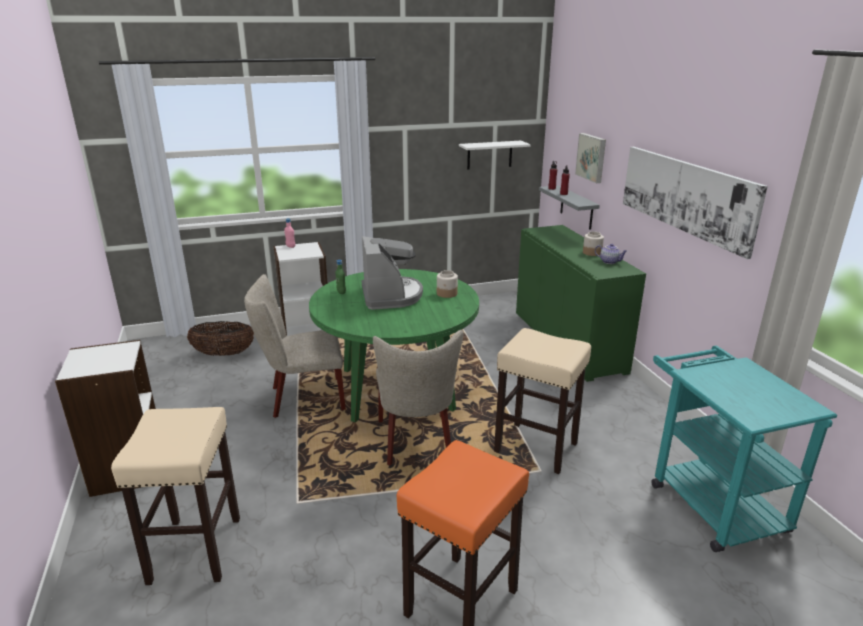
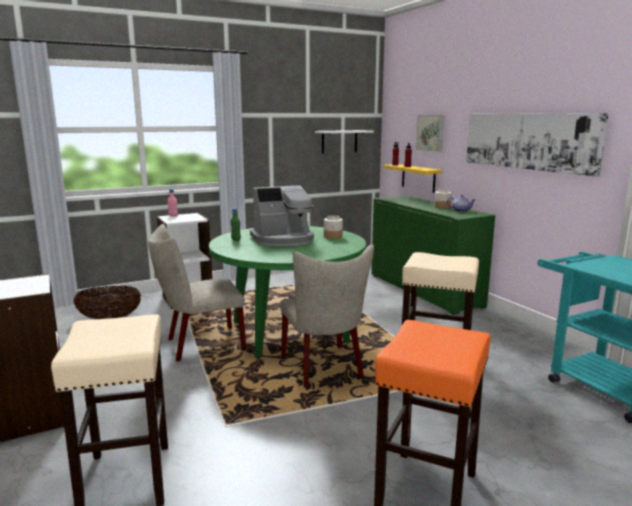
camera: 10 degrees left, 10 degrees down
coffee machine [362,236,423,310] -> coffee machine turned 90 degrees clockwise [250,185,314,246]
grey shelf [539,185,600,230] -> yellow shelf [384,164,442,193]

